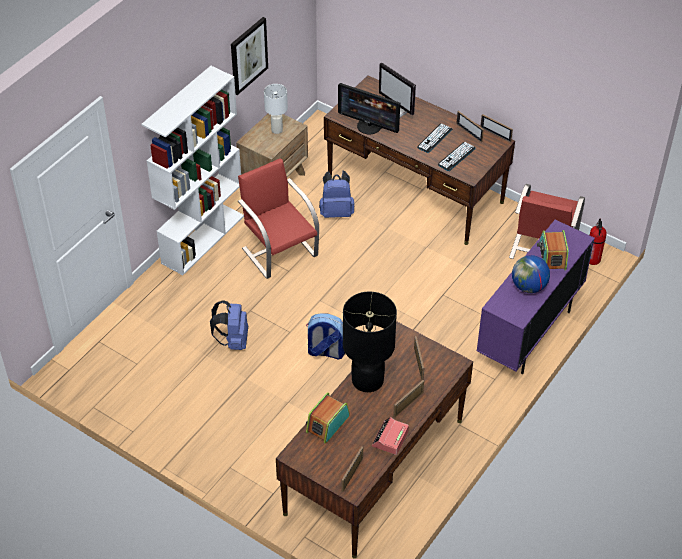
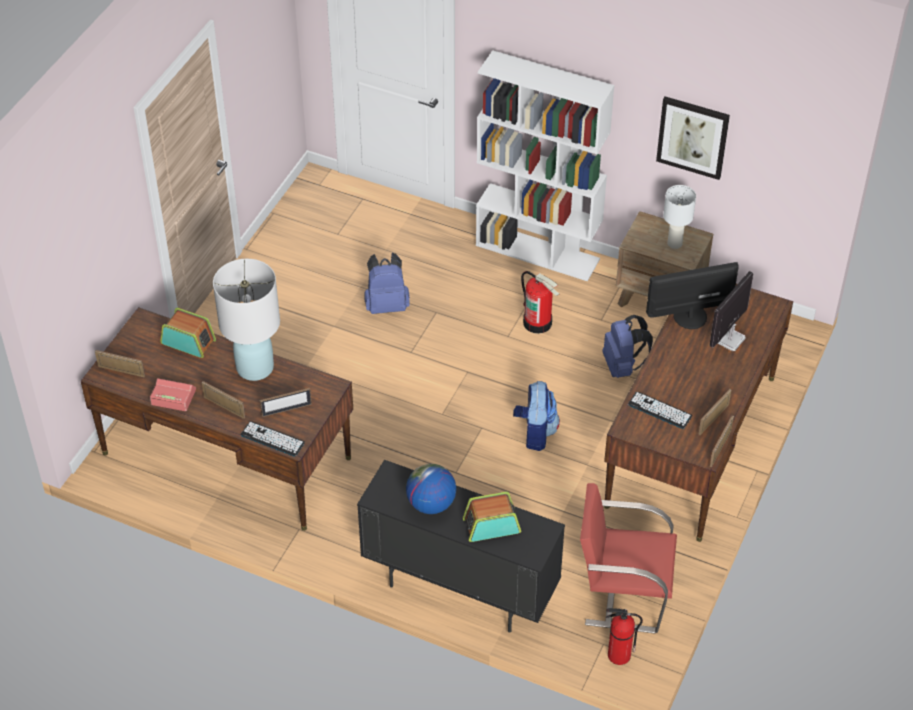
camera: 80 degrees right, 0 degrees up
red chair [238,158,319,279] -> fire extinguisher [521,271,559,334]
backpack [306,313,345,359] -> backpack moved to [513,381,560,451]
monitor [338,83,400,135] -> monitor turned 60 degrees clockwise [646,262,739,329]
black table lamp [343,291,397,392] -> white table lamp [213,259,280,381]
keyboard [417,123,452,153] -> keyboard moved to [241,421,305,457]
purple cabinet [477,220,595,374] -> black cabinet [357,460,565,633]

